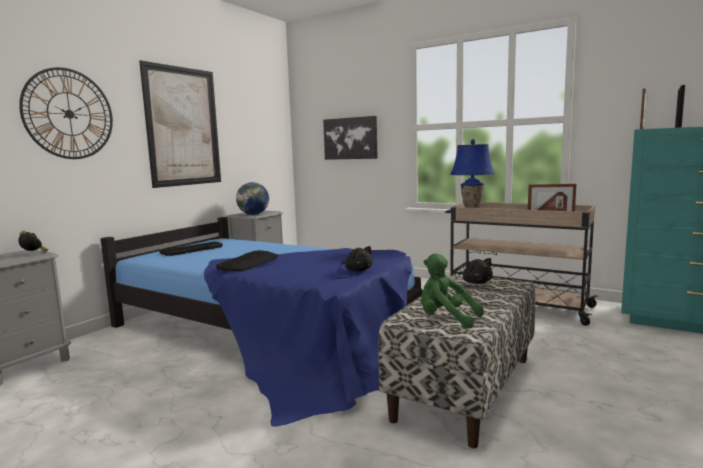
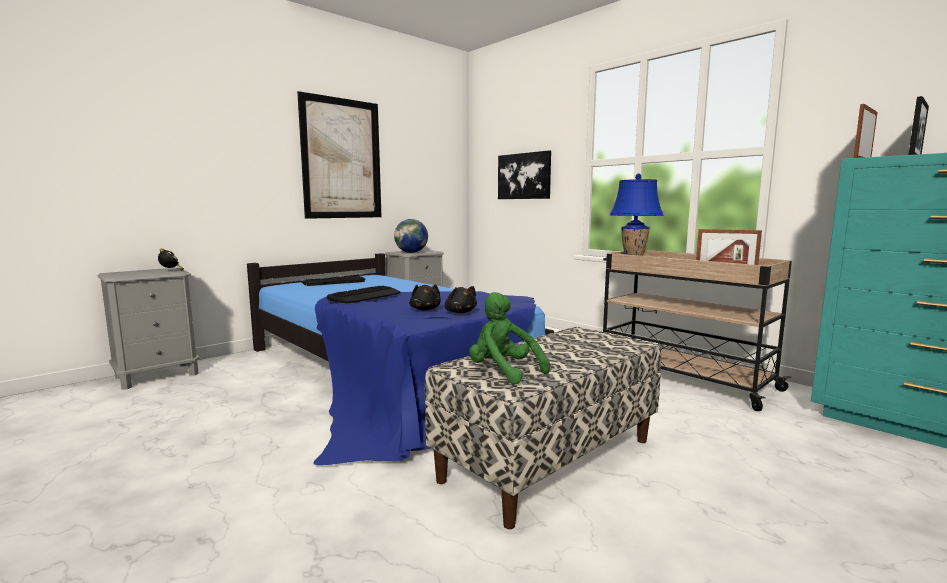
camera: 15 degrees right, 0 degrees up
wall clock [19,67,113,159] -> none
black plush toy [458,258,493,284] -> black plush toy moved to [409,284,441,310]

